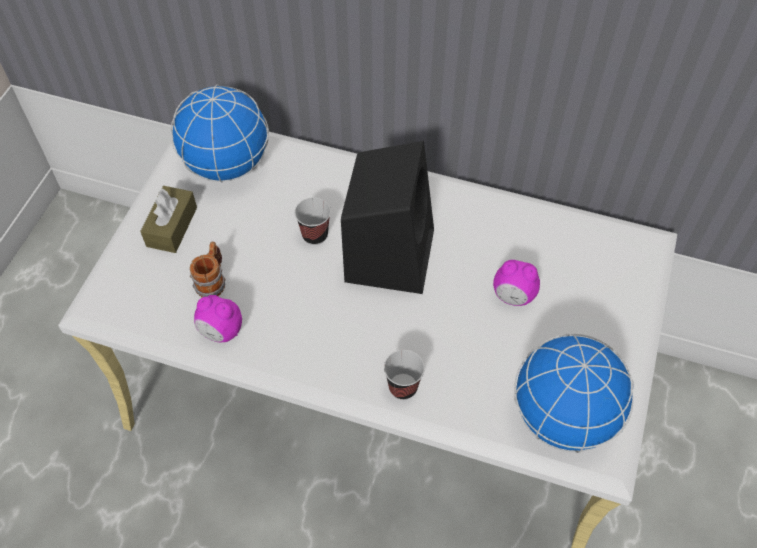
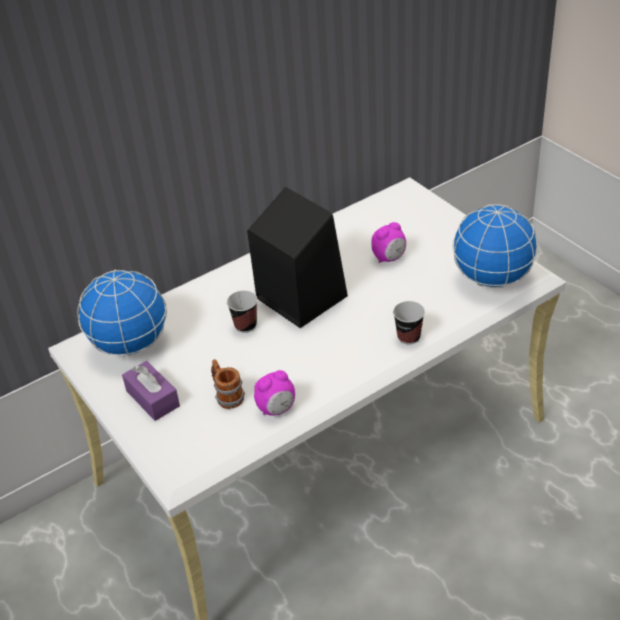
camera: 50 degrees left, 15 degrees down
brown tissue box [140,186,197,253] -> purple tissue box [122,361,180,421]

